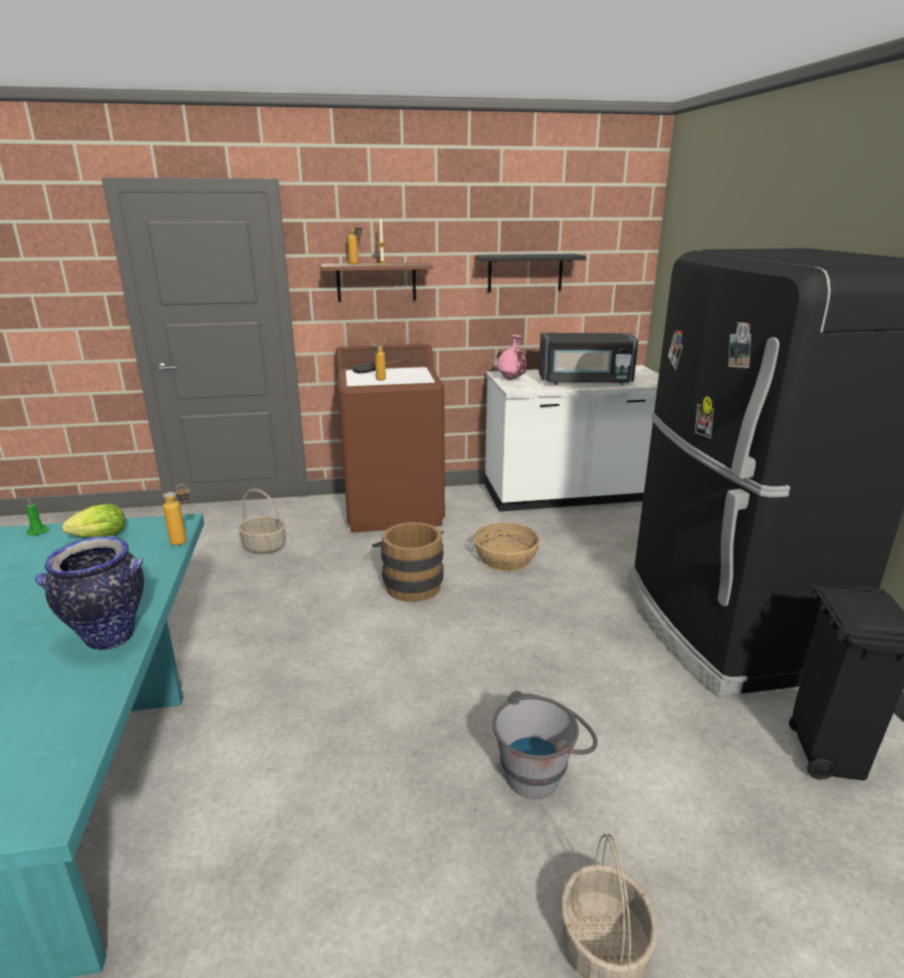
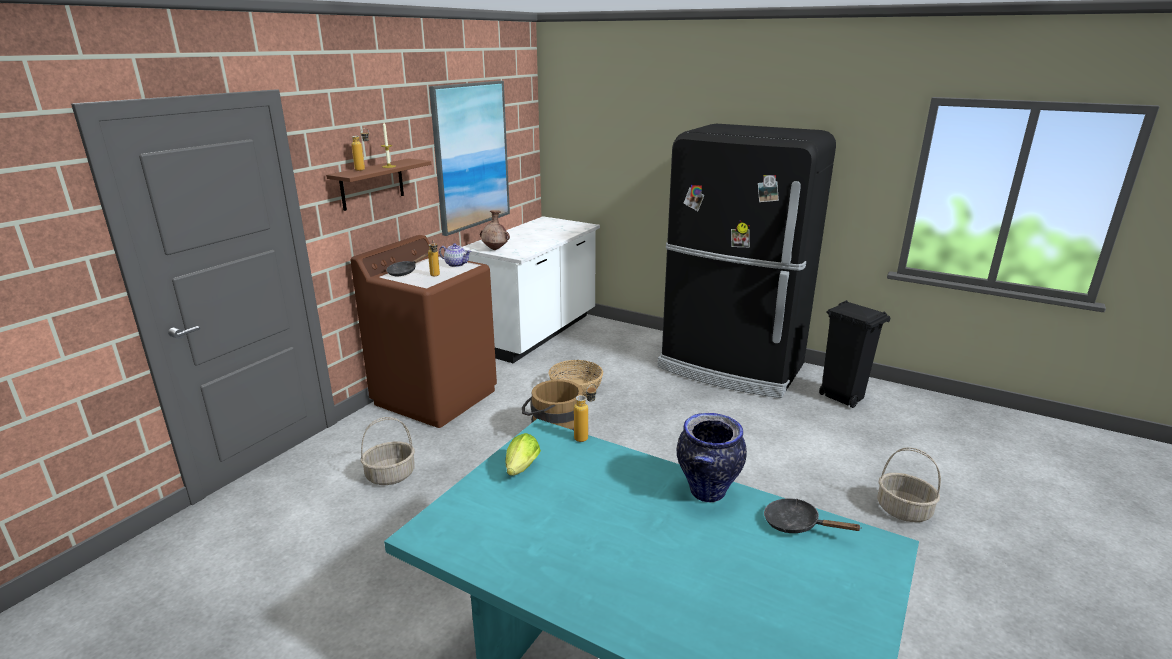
camera: 50 degrees left, 0 degrees up
green candle [26,498,49,536] -> none
black shelf [475,254,586,292] -> picture [429,81,510,236]
grey bucket [492,690,598,799] -> none
pink vase [497,334,527,380] -> brown vase [480,210,510,250]
black microwave [539,333,638,385] -> none
none -> teapot [439,243,471,267]
none -> black frying pan [764,498,862,533]

